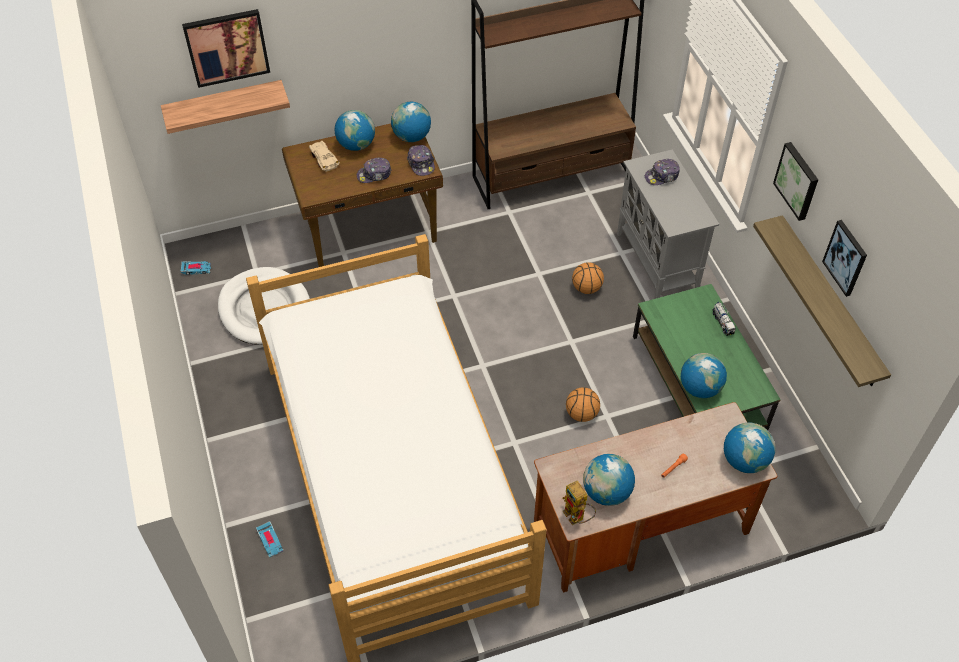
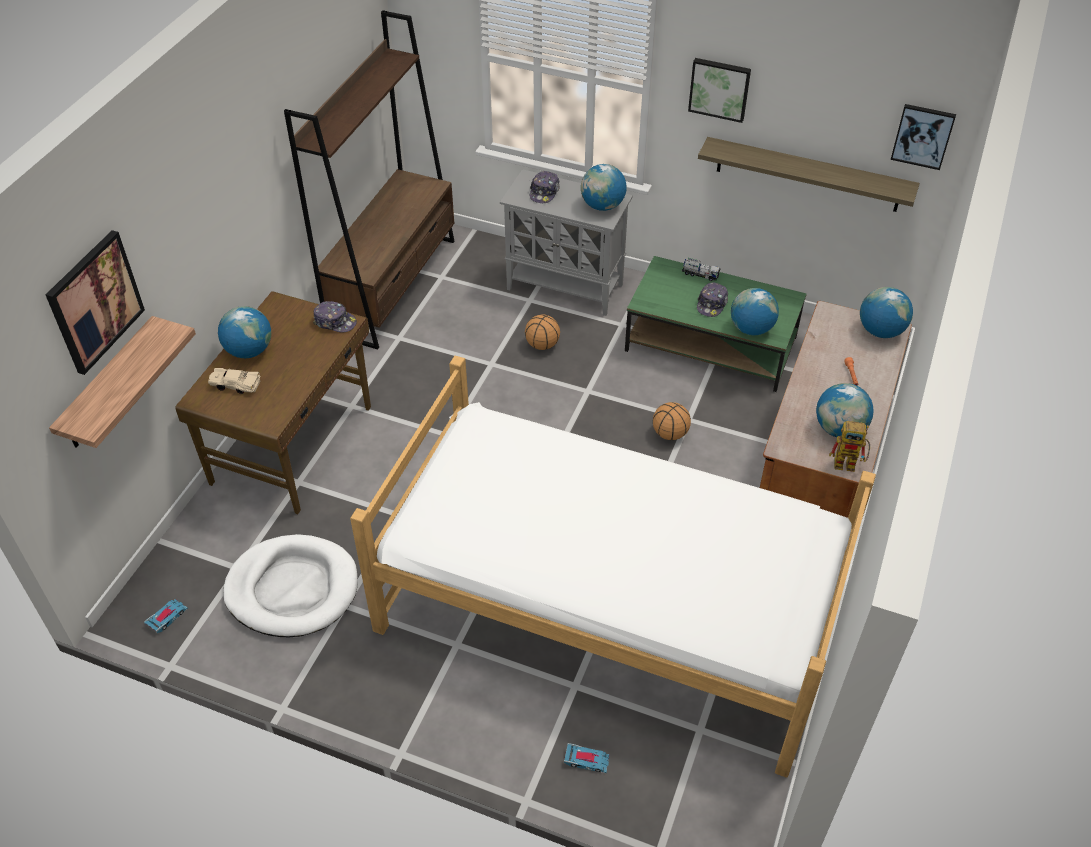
camera: 50 degrees left, 5 degrees down
cap [357,158,391,183] -> cap moved to [697,282,728,317]
globe [391,102,431,142] -> globe moved to [581,164,627,211]
picture [822,220,867,297] -> picture moved to [891,104,956,170]

